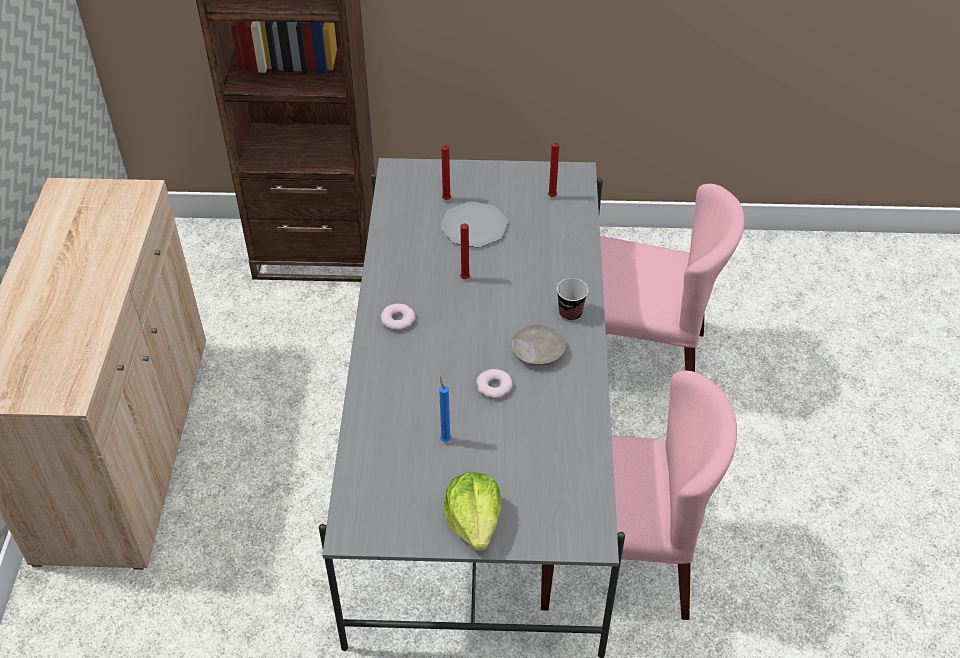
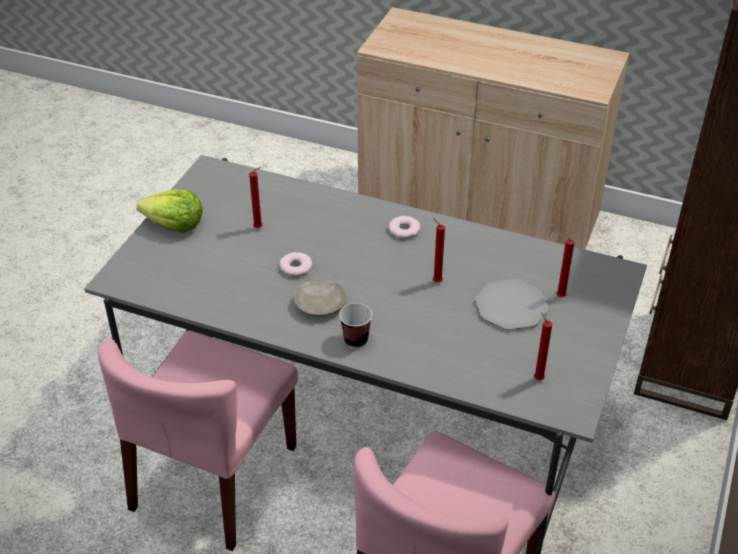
camera: 110 degrees right, 5 degrees down
blue candle [439,376,451,442] -> red candle [249,167,263,228]

